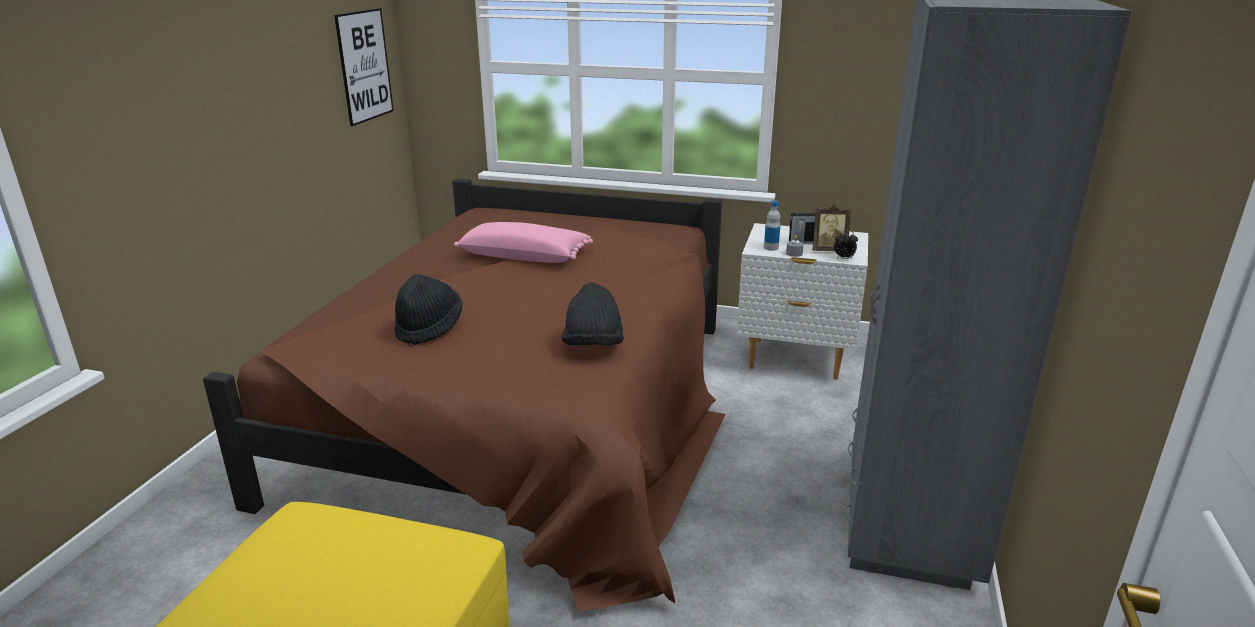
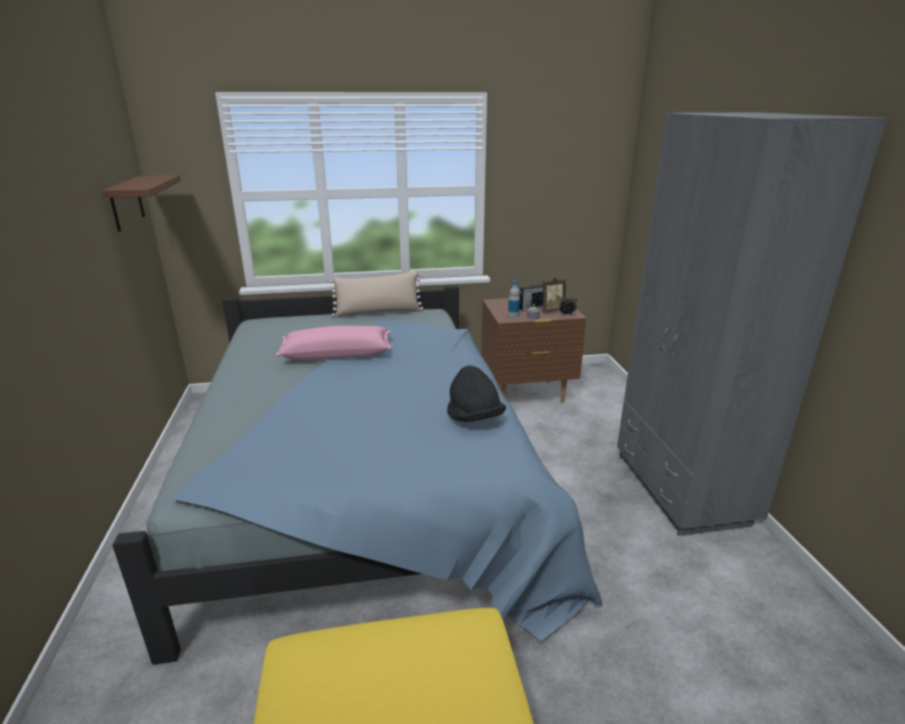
camera: 25 degrees left, 0 degrees up
brown bed [203,178,725,612] -> blue bed [112,285,602,665]
picture [334,8,394,126] -> brown shelf [101,175,181,232]
black hat [395,274,463,345] -> none
white nightstand [737,223,868,380] -> brown nightstand [481,298,587,403]
none -> beige pillow [329,270,423,317]

